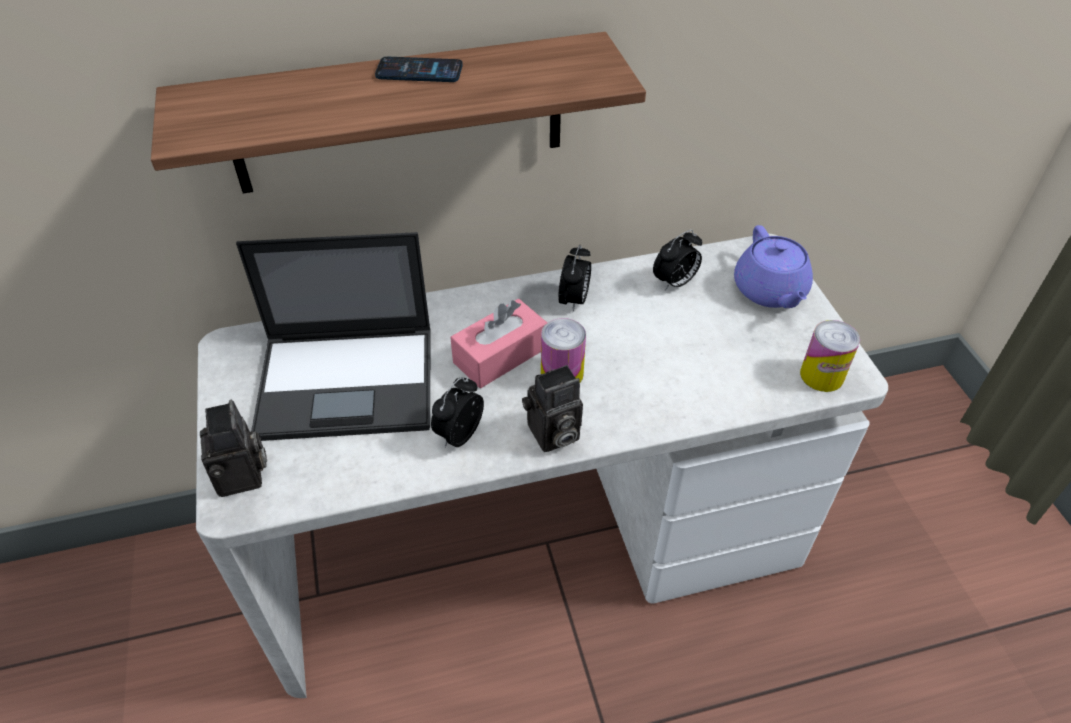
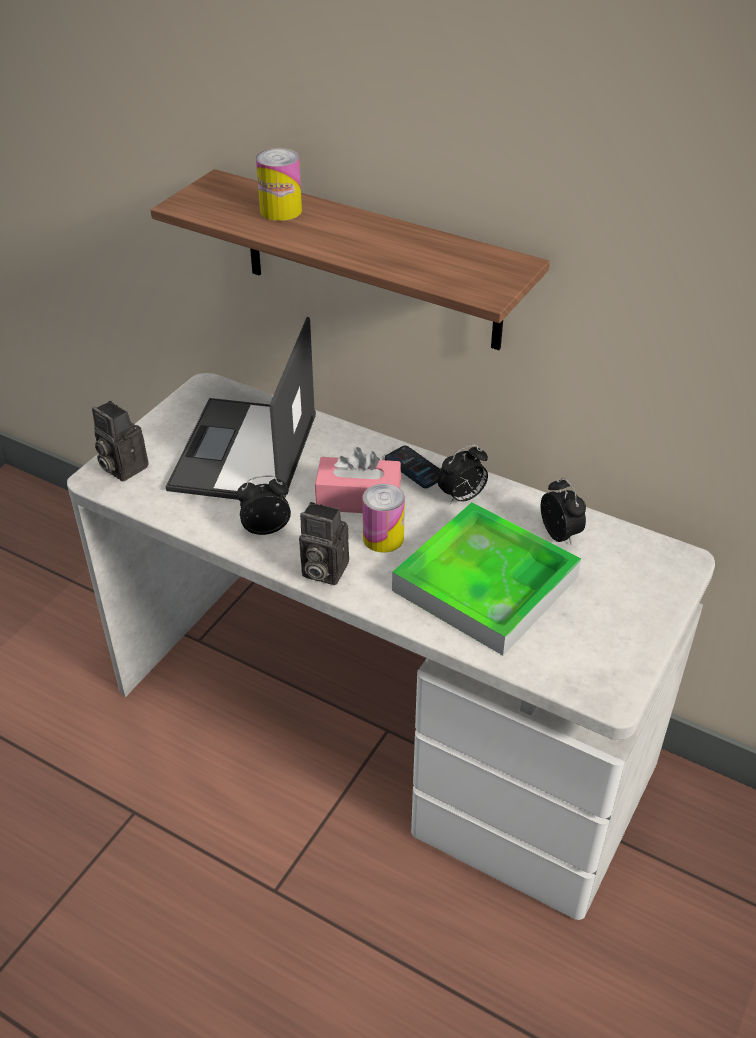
camera: 45 degrees right, 5 degrees down
camera [200,400,267,497] -> camera turned 105 degrees clockwise [92,401,148,481]
laptop [236,232,431,441] -> laptop turned 60 degrees clockwise [165,317,316,500]
phone [375,57,463,82] -> phone moved to [385,446,440,488]
alarm clock [653,230,702,291] -> alarm clock turned 120 degrees counterclockwise [541,477,586,545]
purple teapot [734,225,813,308] -> none
can [800,320,860,392] -> can moved to [256,148,302,221]
none -> tray [392,502,581,656]

